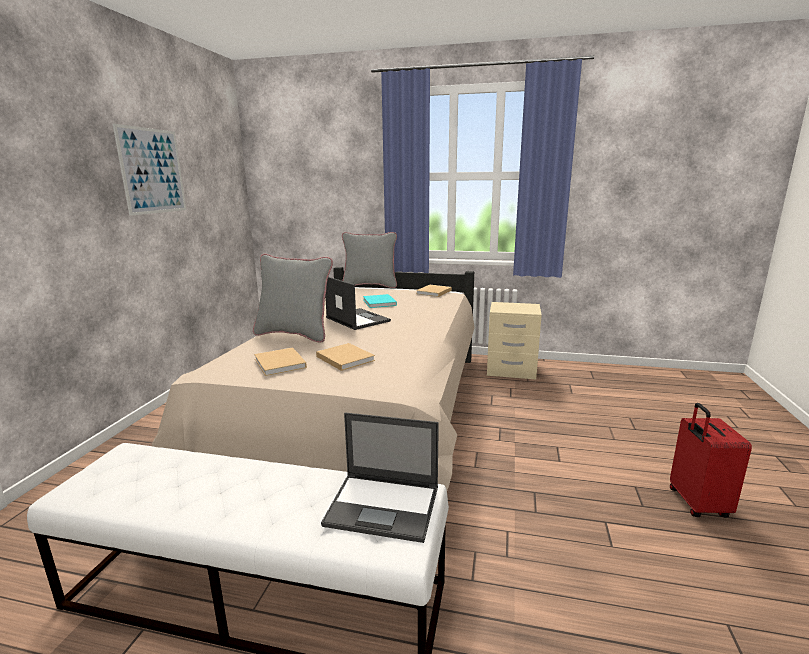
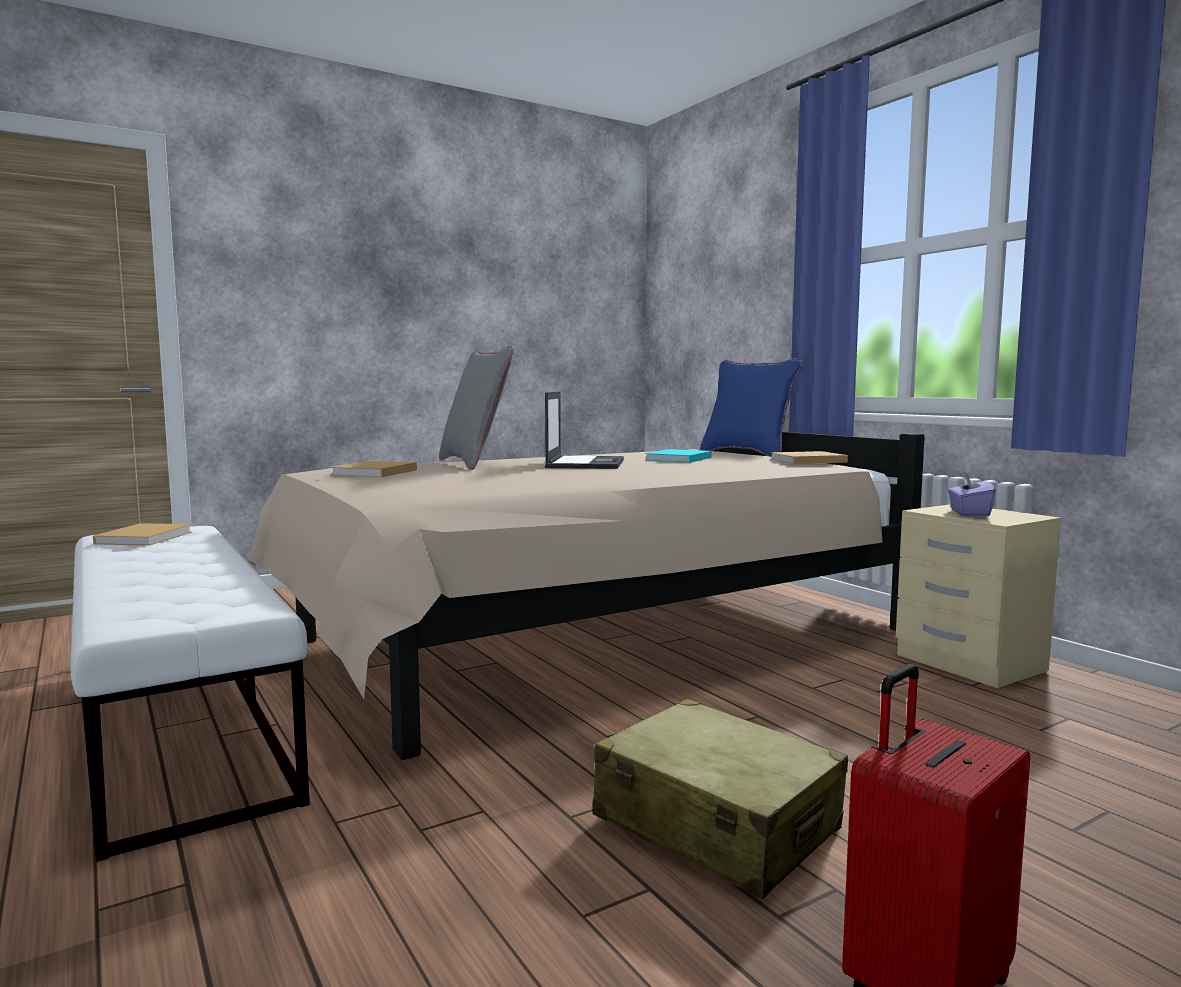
camera: 45 degrees right, 10 degrees down
picture [113,124,186,216] -> none
beige book [316,343,375,371] -> beige book moved to [93,523,192,546]
laptop [321,413,439,543] -> none
grey pillow [342,232,397,288] -> blue pillow [700,358,802,457]
none -> beige suitcase [593,699,848,899]
none -> purple tissue box [948,472,996,517]

